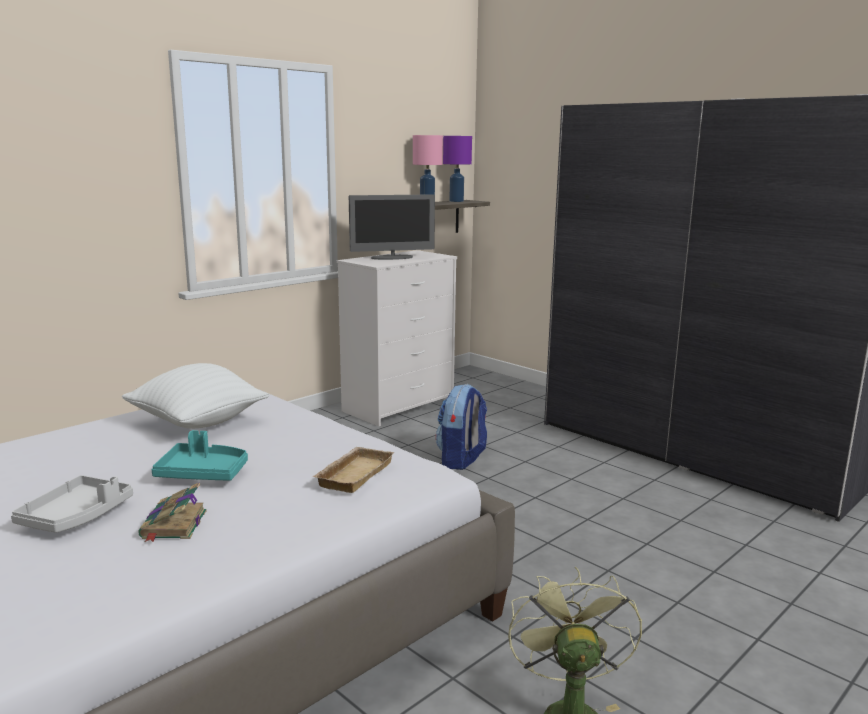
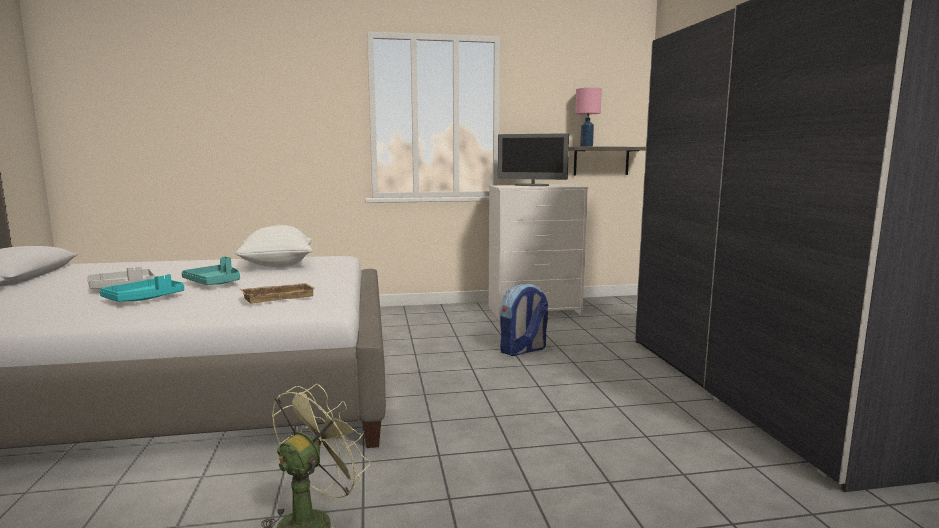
camera: 35 degrees right, 5 degrees down
book [138,483,207,542] -> turquoise tray [100,274,184,302]
purple table lamp [443,136,472,202] -> none

